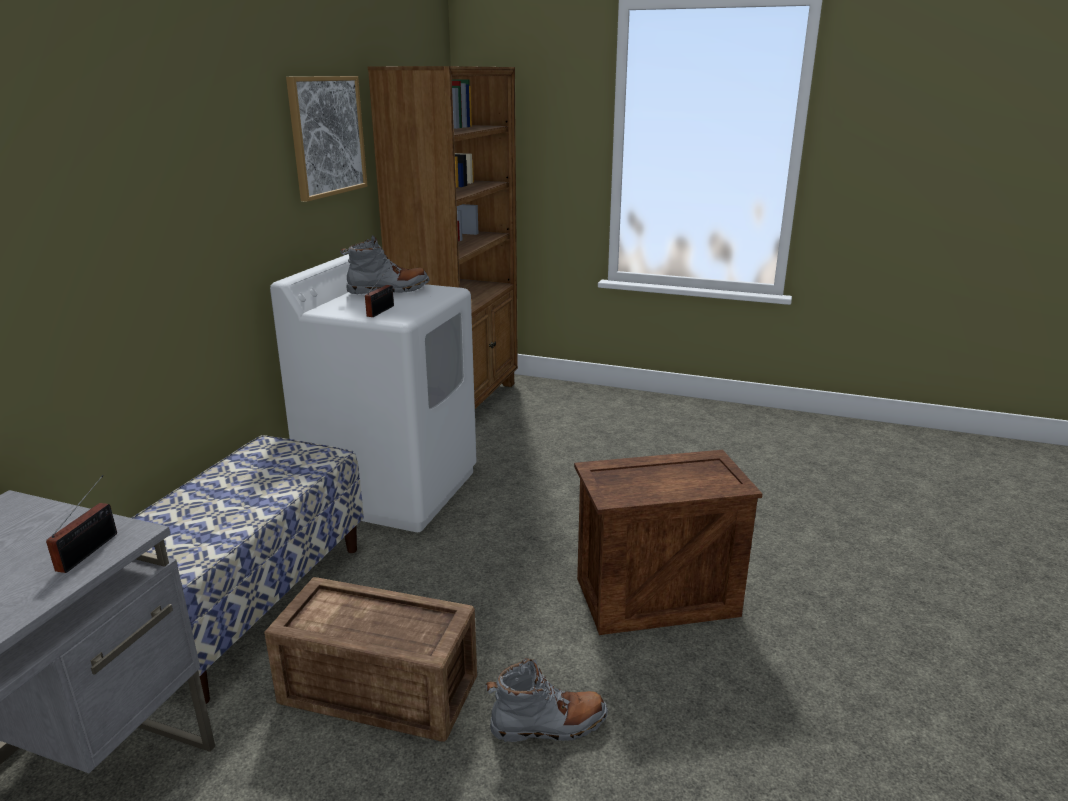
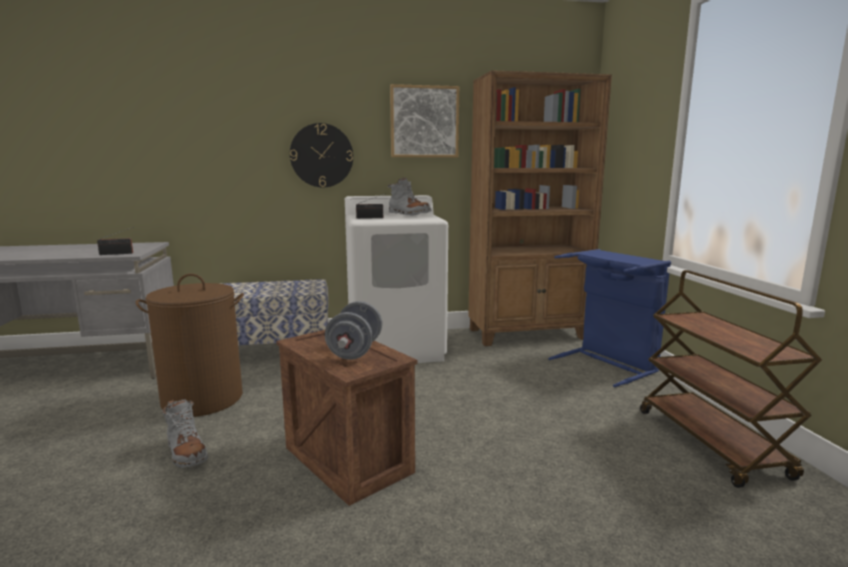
camera: 60 degrees right, 10 degrees down
crate [264,577,477,742] -> brown laundry basket [136,273,244,417]
none -> wall clock [290,123,353,187]
none -> grey dumbbell [325,301,382,360]
none -> blue laundry basket [548,249,671,387]
none -> brown cart [640,270,822,488]

